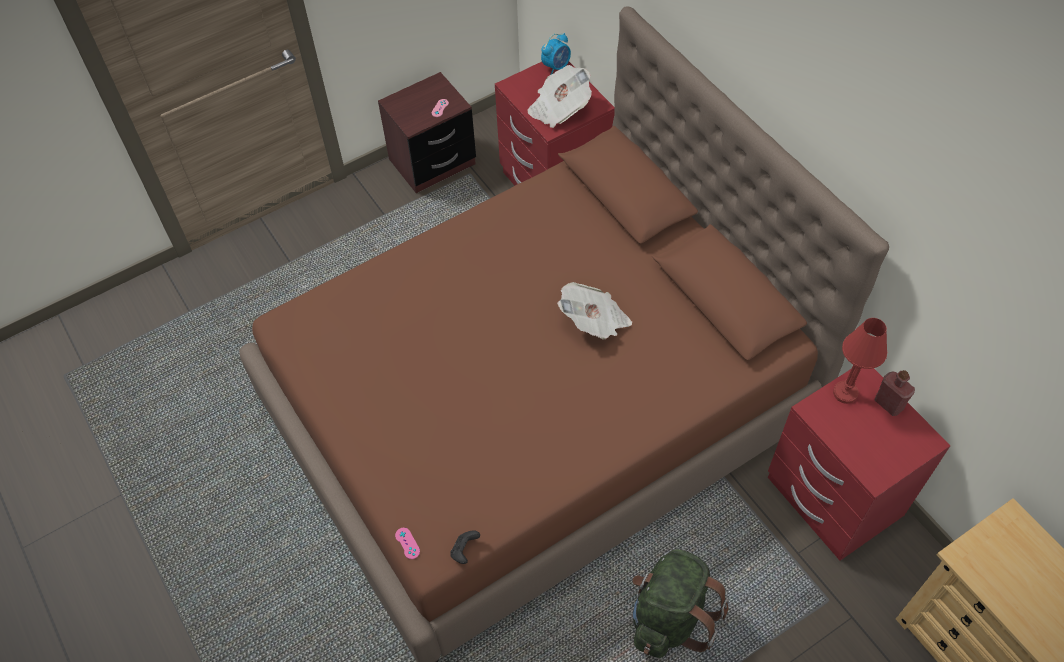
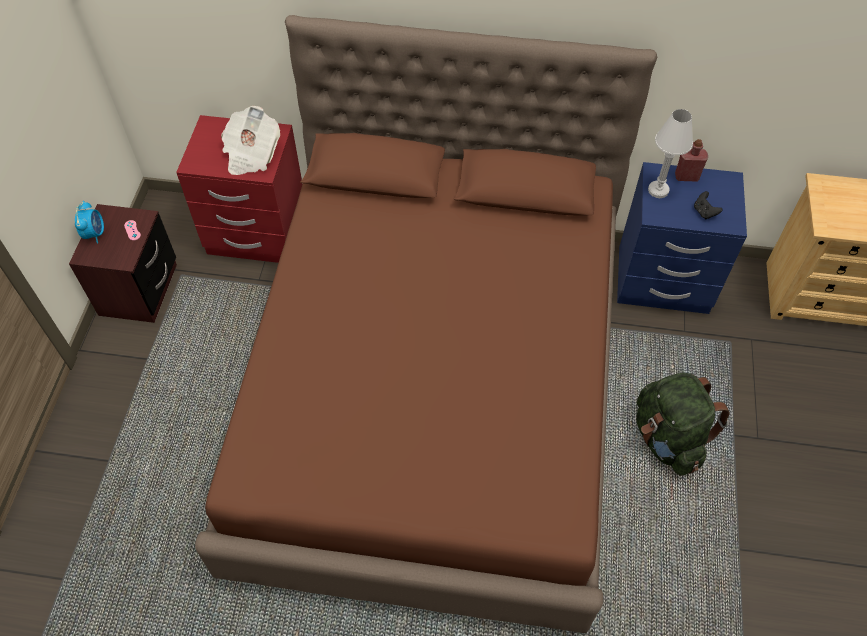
camera: 50 degrees left, 0 degrees up
pink game controller [395,528,420,559] -> none
black game controller [450,530,480,564] -> black game controller moved to [694,191,723,219]
alarm clock [541,33,571,74] -> alarm clock moved to [75,201,104,244]
newspaper [557,282,632,339] -> none
red nightstand [768,368,951,561] -> blue nightstand [617,162,747,314]
red table lamp [833,318,887,404] -> white table lamp [648,109,693,198]

